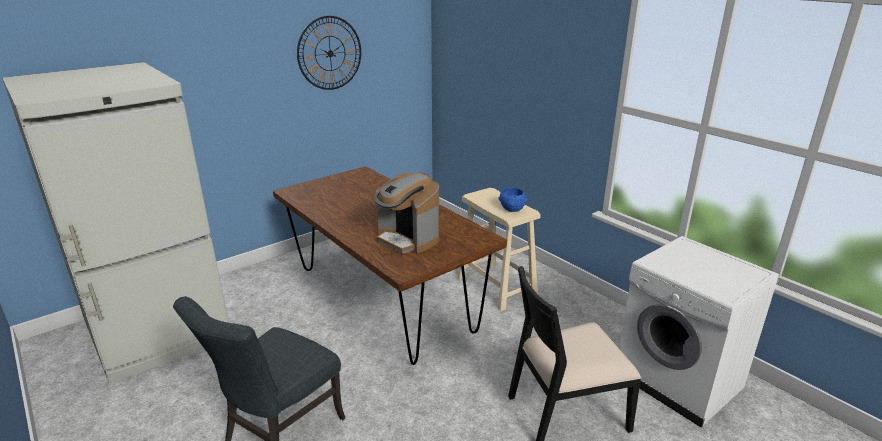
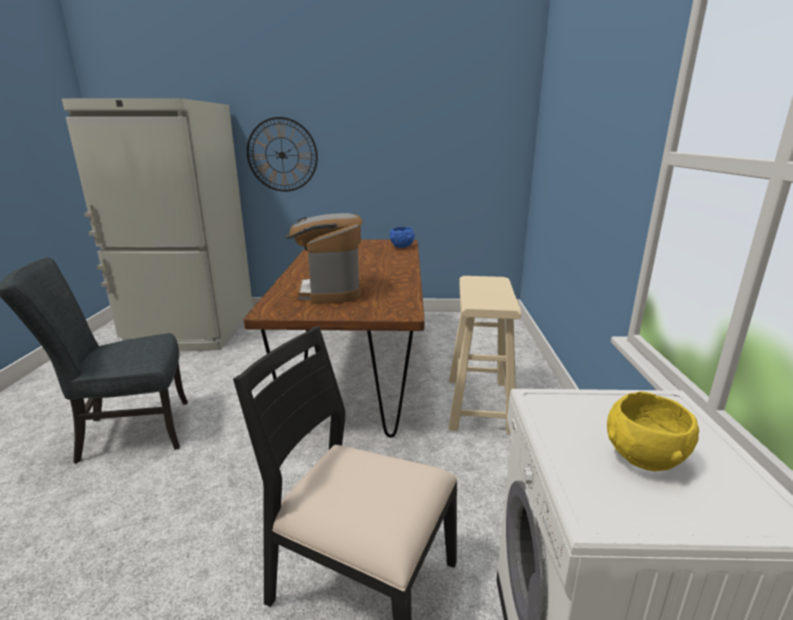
camera: 40 degrees right, 5 degrees down
wall clock [297,16,361,90] -> wall clock moved to [247,117,318,192]
blue bowl [498,187,527,212] -> blue bowl moved to [390,227,415,248]
none -> yellow bowl [607,391,699,471]

